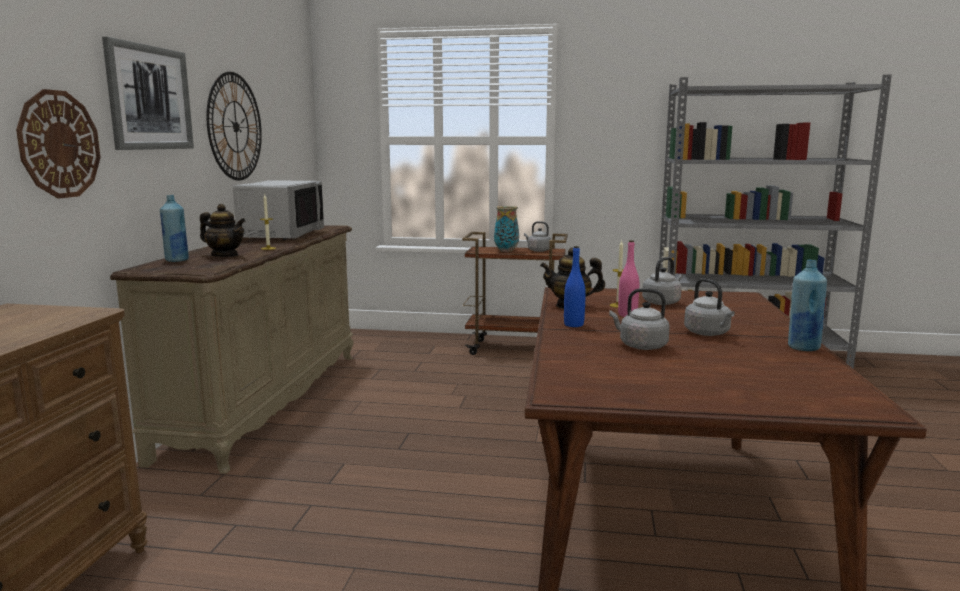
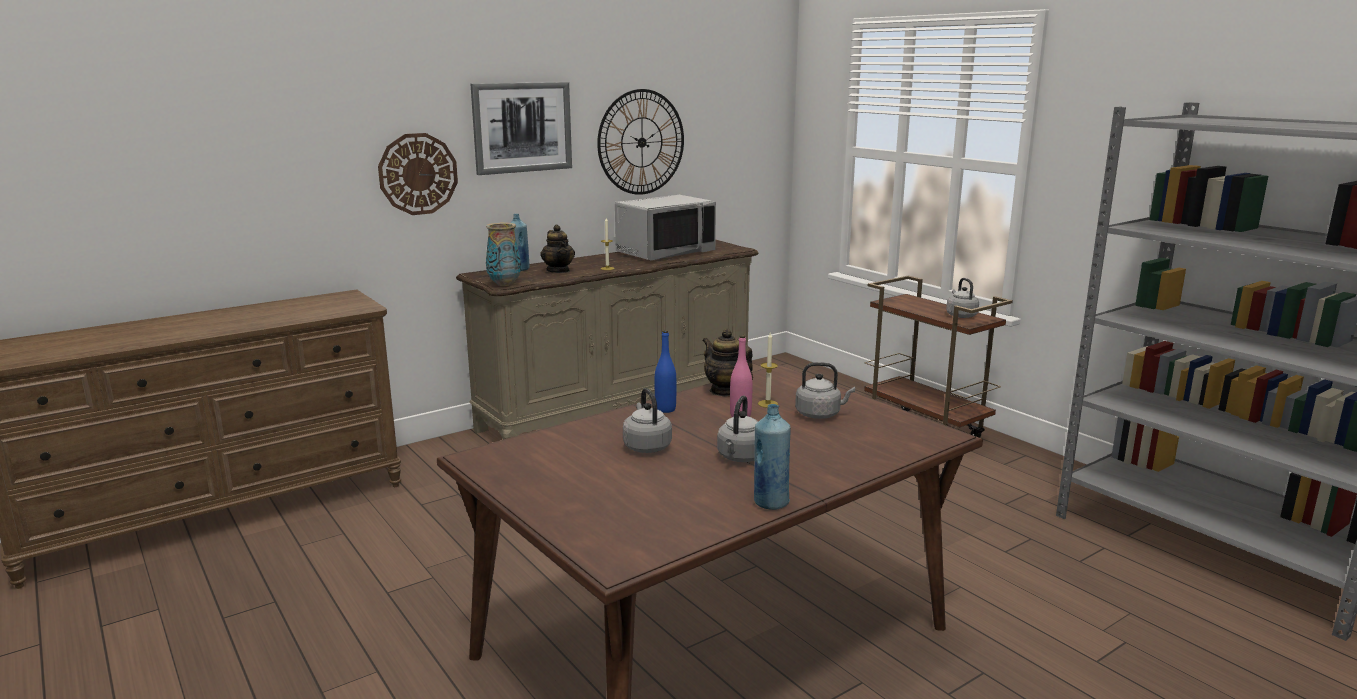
camera: 45 degrees right, 5 degrees up
vase [494,206,519,252] -> vase moved to [486,222,521,286]

